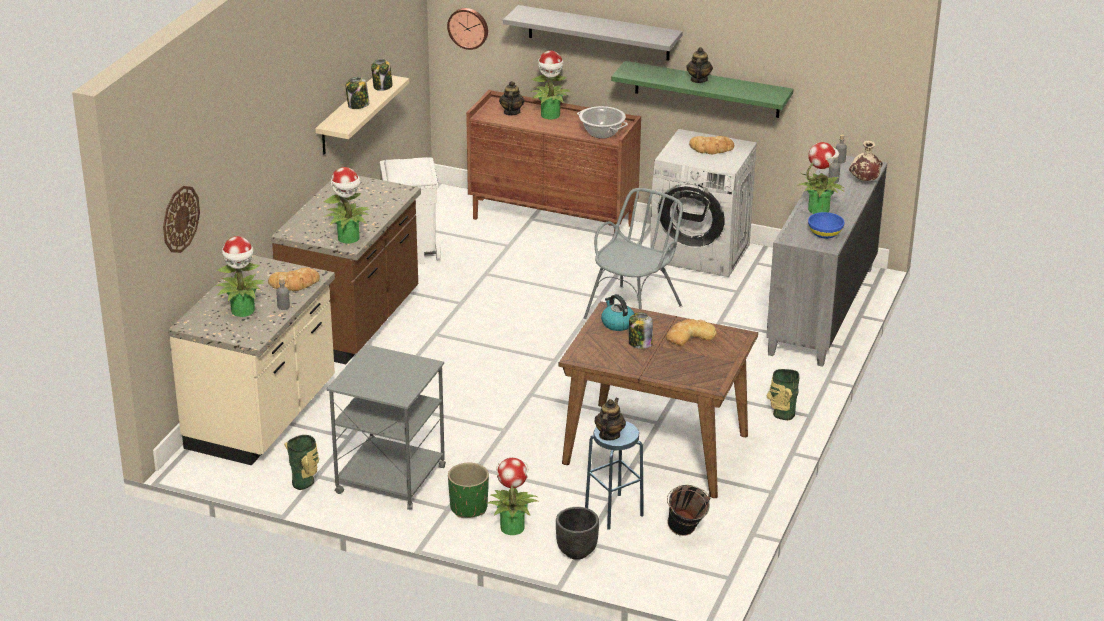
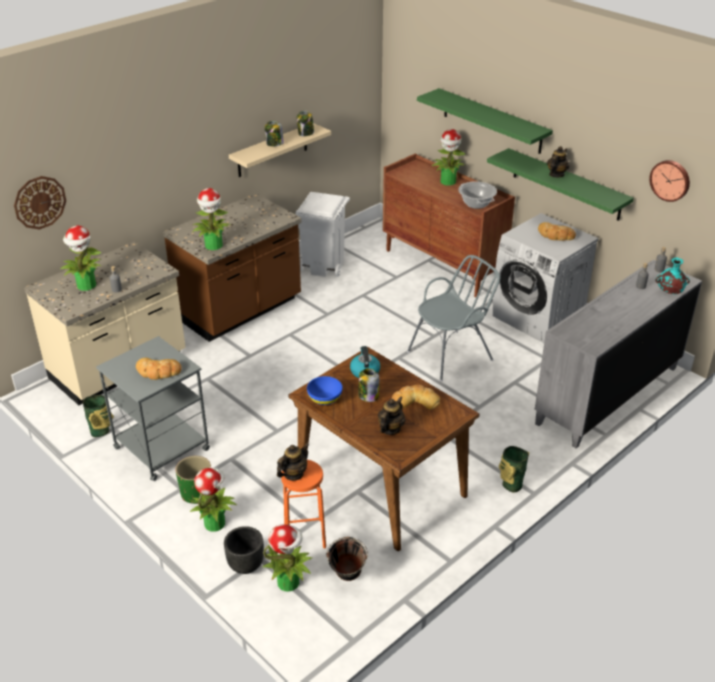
camera: 25 degrees right, 5 degrees up
bread [268,268,320,291] -> bread moved to [136,358,182,380]
wall clock [447,8,488,50] -> wall clock moved to [649,160,690,202]
teapot [499,81,525,116] -> teapot moved to [378,396,405,435]
grey shelf [503,5,683,61] -> green shelf [417,88,553,154]
blue stool [585,421,644,530] -> orange stool [281,460,326,548]
potted plant [797,142,845,214] -> potted plant moved to [263,524,312,592]
blue bowl [808,212,845,239] -> blue bowl moved to [307,376,343,405]
beige vase [849,141,883,181] -> turquoise vase [655,258,690,294]

